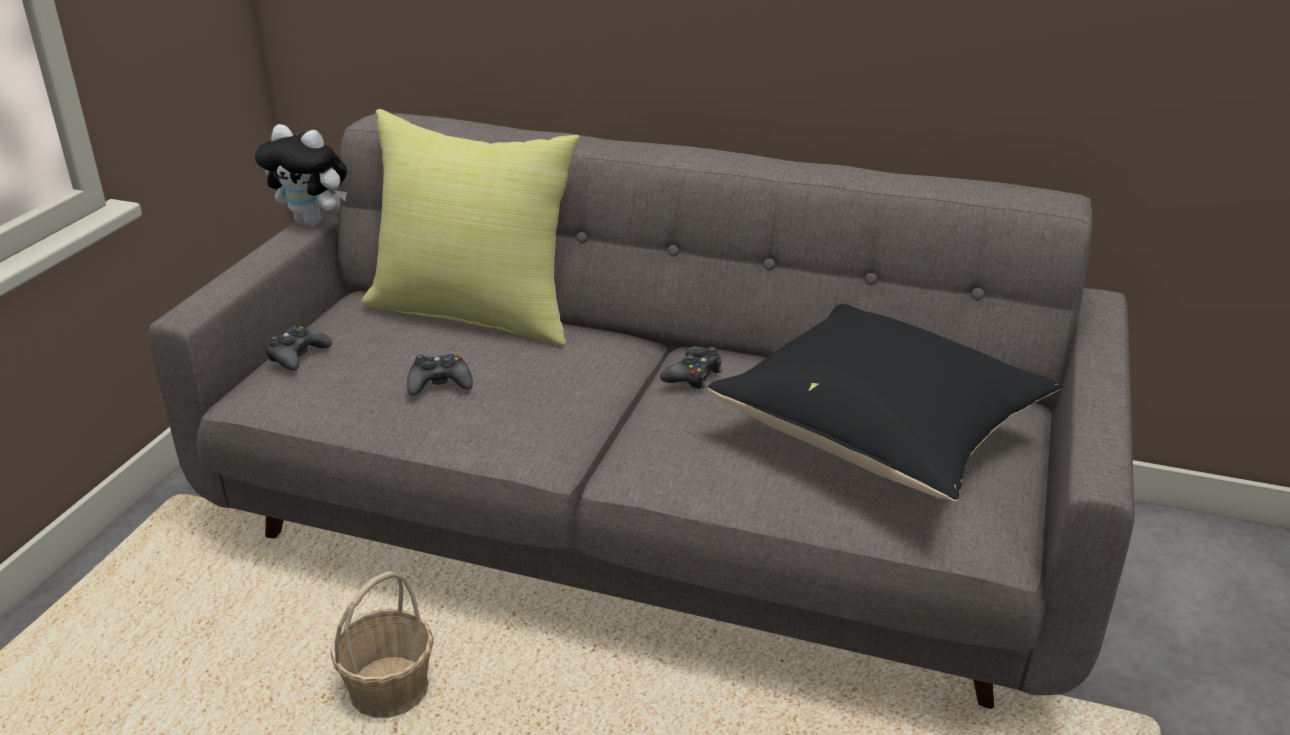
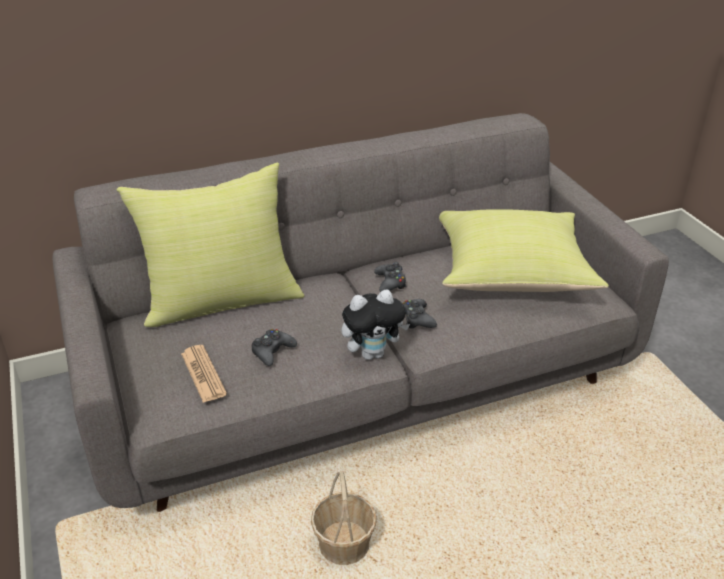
camera: 40 degrees left, 5 degrees up
plush toy [255,124,347,226] -> plush toy moved to [341,290,410,360]
black game controller [266,326,332,371] -> black game controller moved to [402,299,437,328]
black pillow [708,304,1062,502] -> yellow pillow [439,209,609,292]
none -> newspaper [181,345,227,403]

